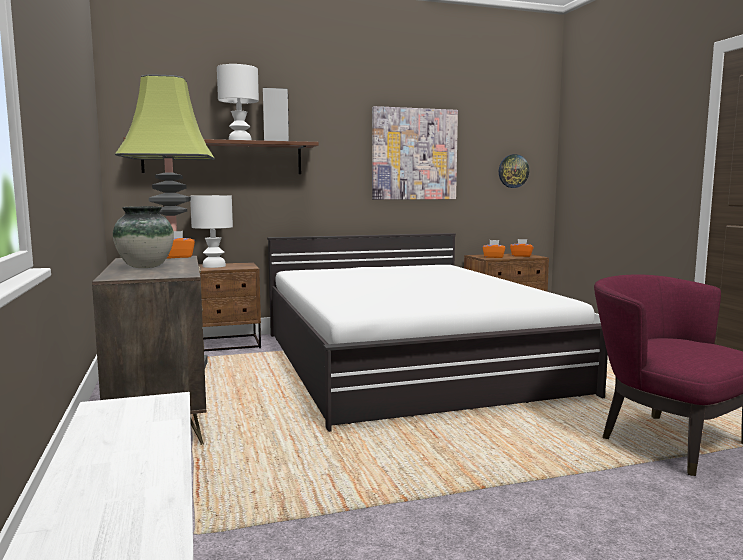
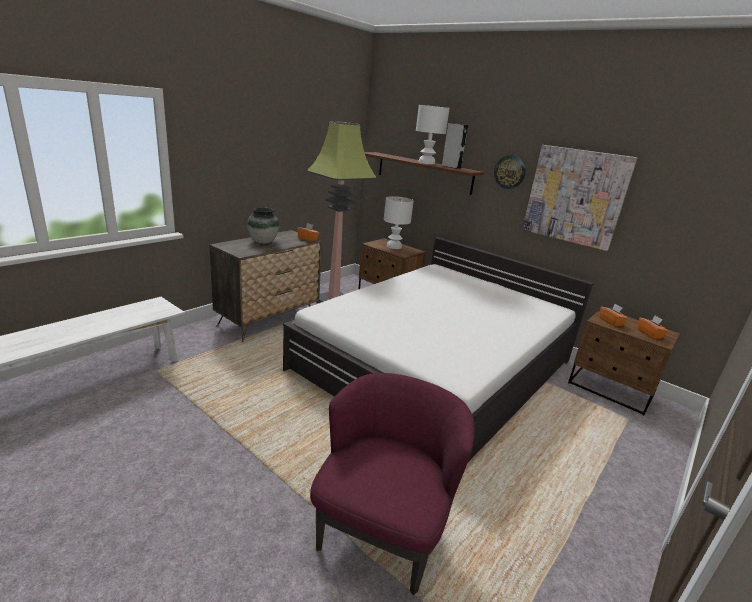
camera: 55 degrees right, 15 degrees up
wall clock [499,154,529,188] -> wall clock moved to [494,155,526,189]

